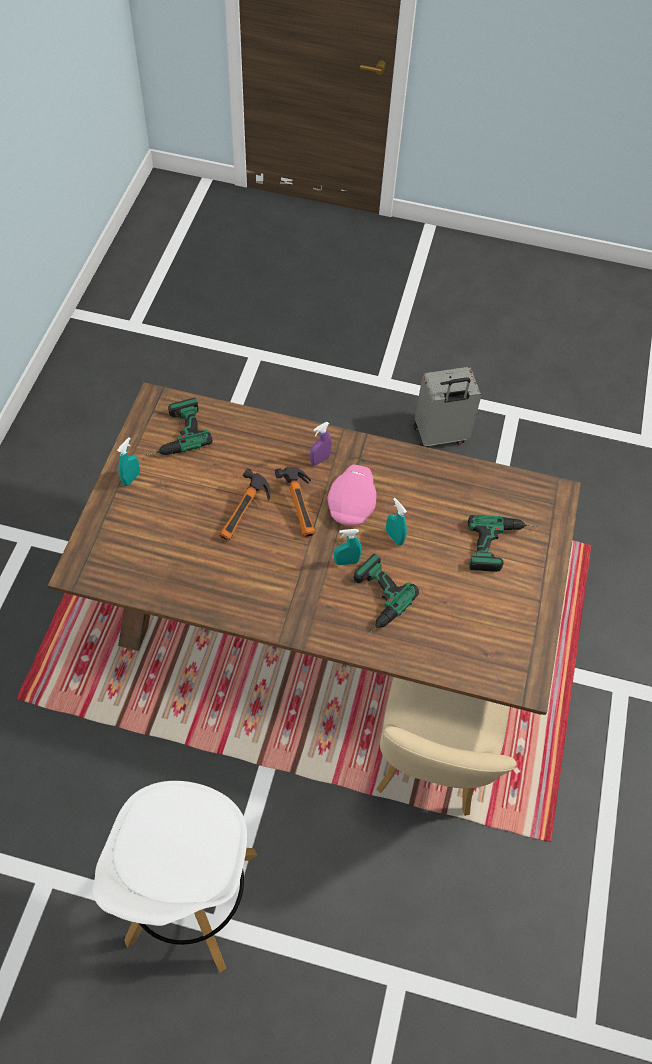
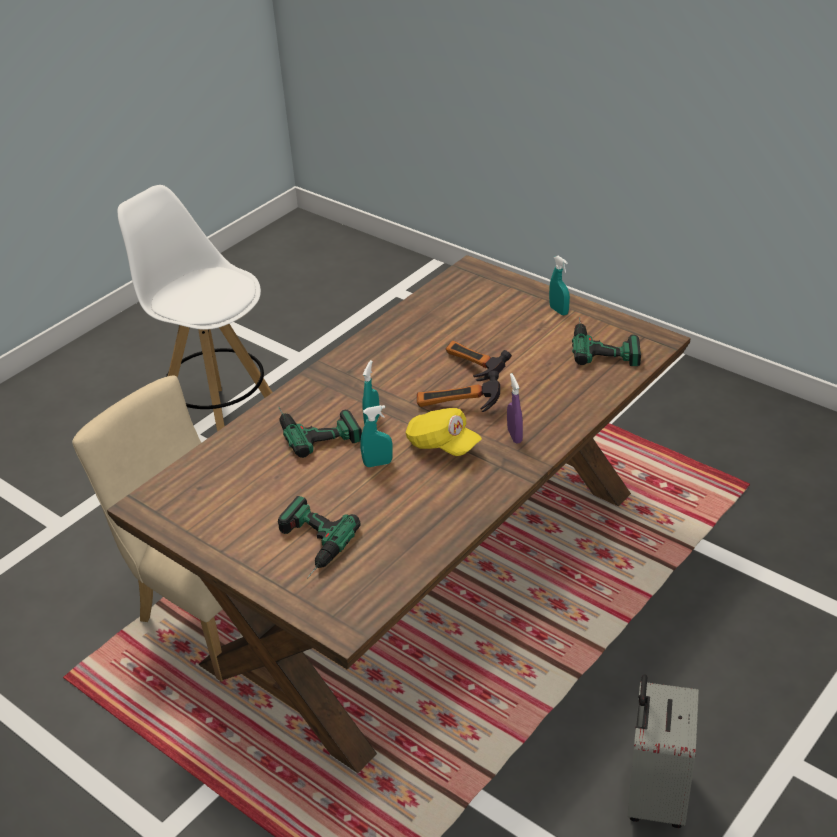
camera: 120 degrees right, 20 degrees down
pink cap [327,465,377,526] -> yellow cap [406,408,482,456]

